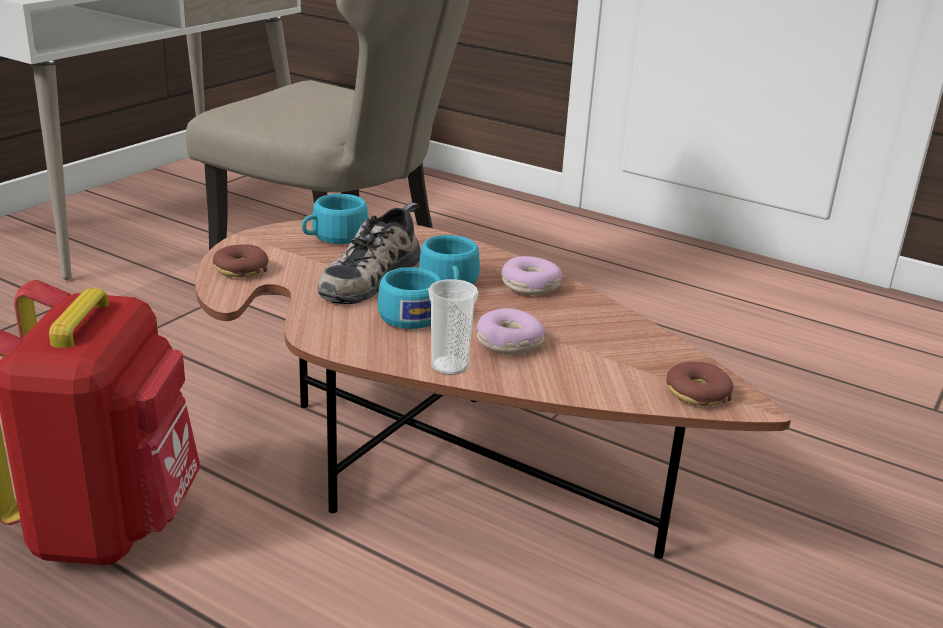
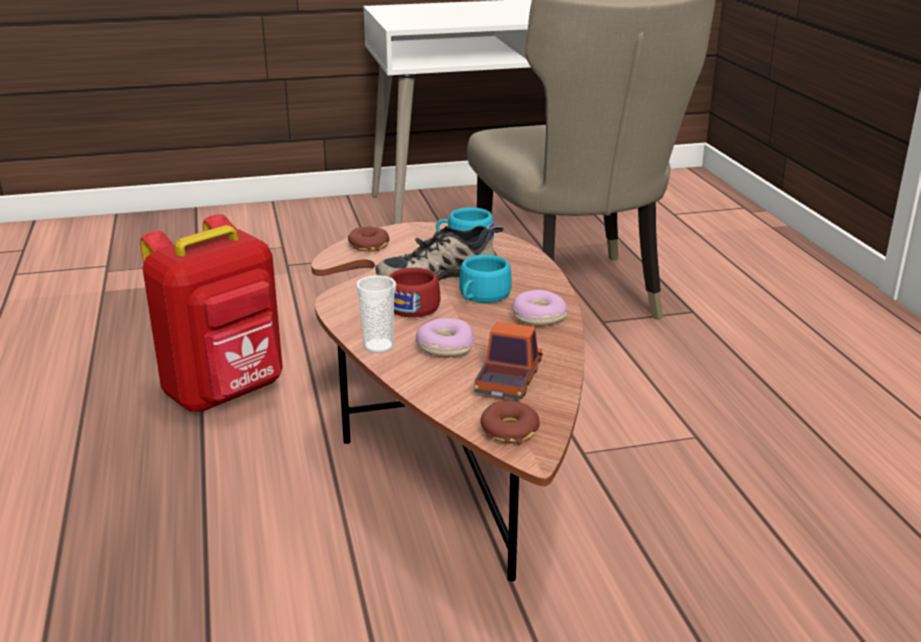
camera: 45 degrees right, 0 degrees up
turquoise cup [378,267,441,329] -> red cup [389,267,440,318]
none -> toy truck [474,322,543,400]

